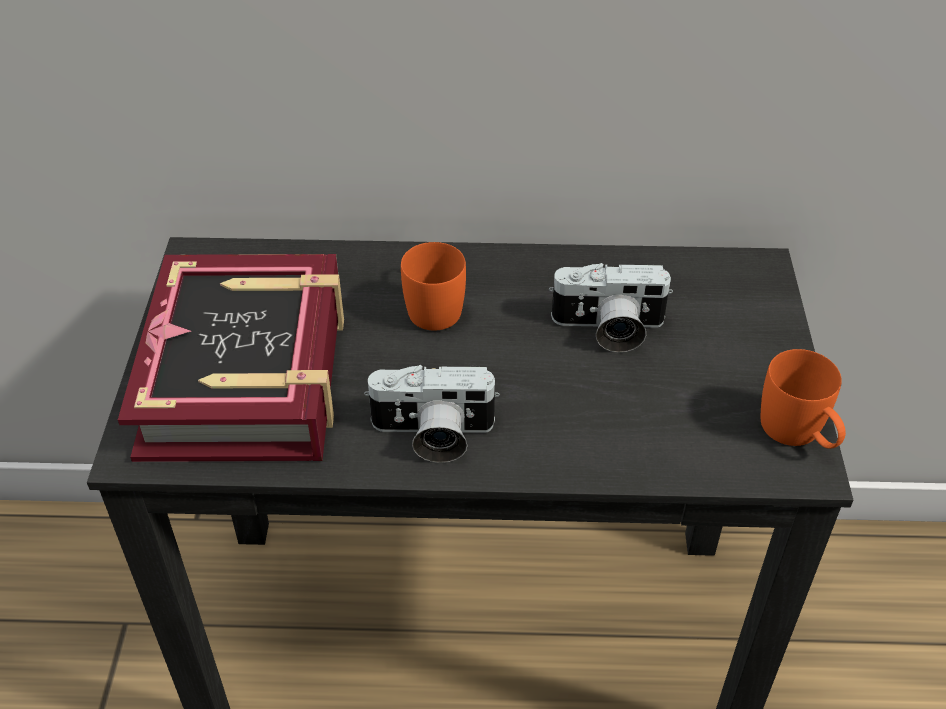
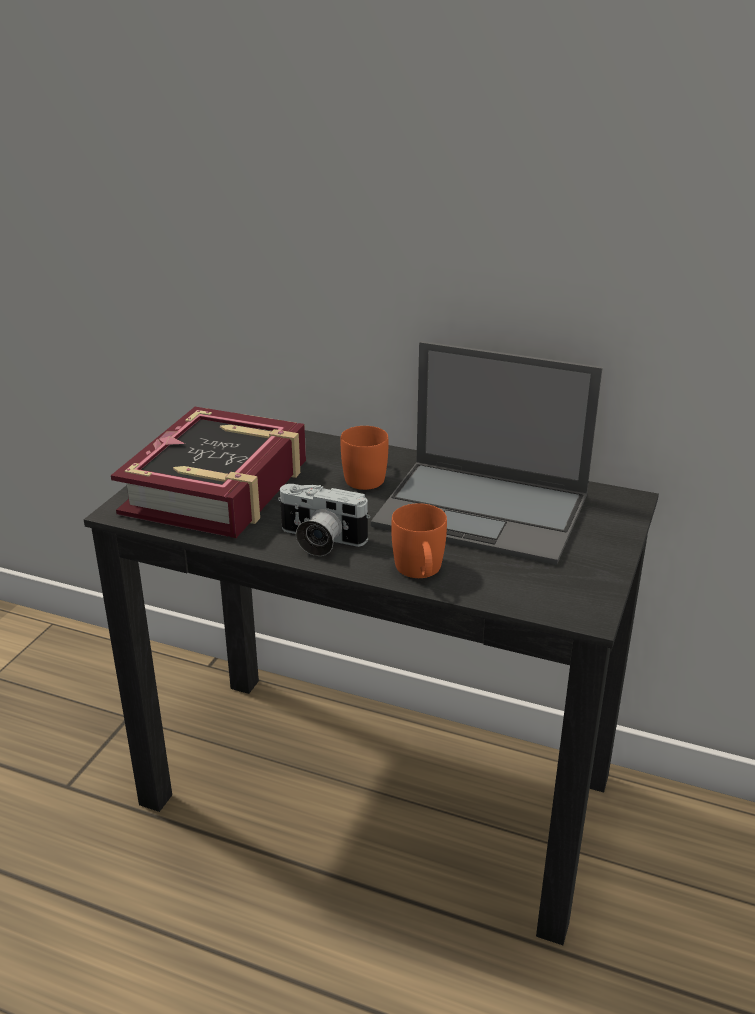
camera: 20 degrees right, 15 degrees down
camera [549,263,673,352] -> laptop [371,341,603,565]
orange mug [761,349,846,449] -> orange mug moved to [391,503,447,578]

